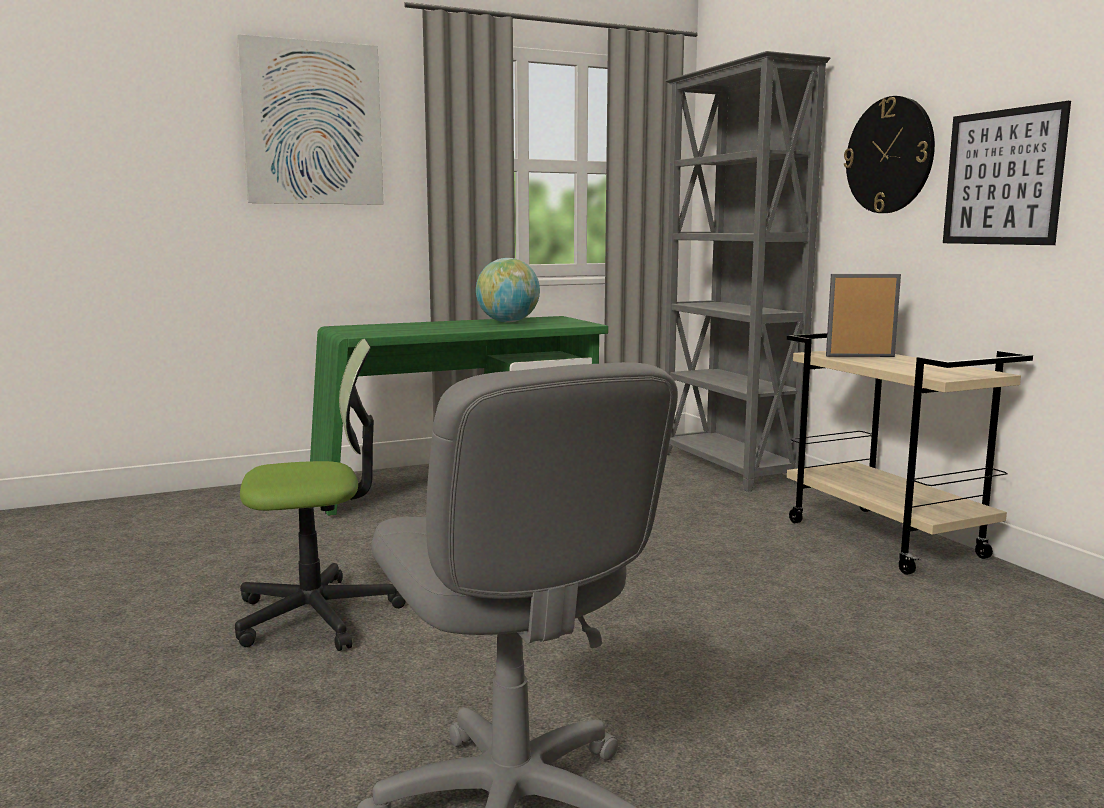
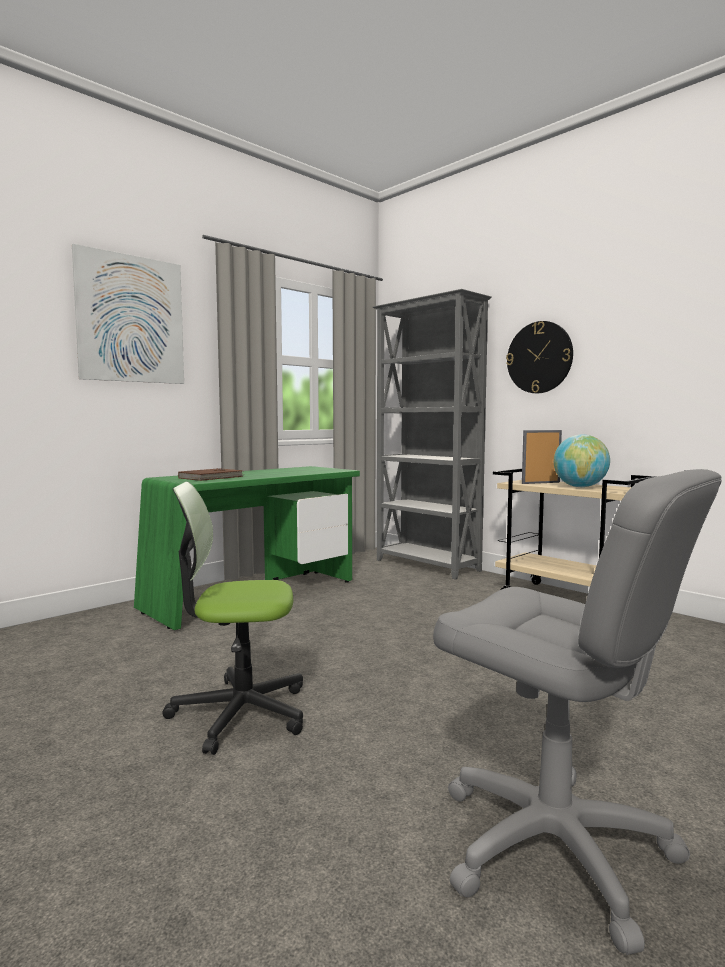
camera: 20 degrees left, 5 degrees down
office chair [235,339,406,651] -> office chair turned 150 degrees counterclockwise [163,482,303,755]
globe [476,258,540,322] -> globe moved to [554,434,610,487]
picture [943,101,1071,245] -> none
none -> brown book [178,468,244,481]

